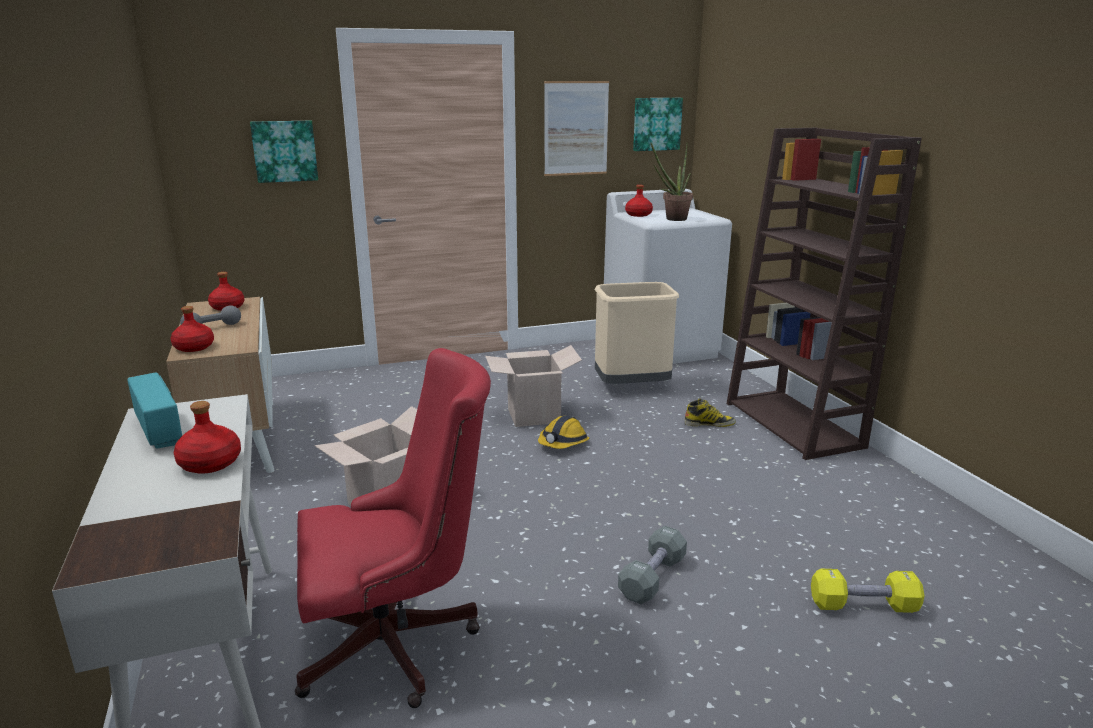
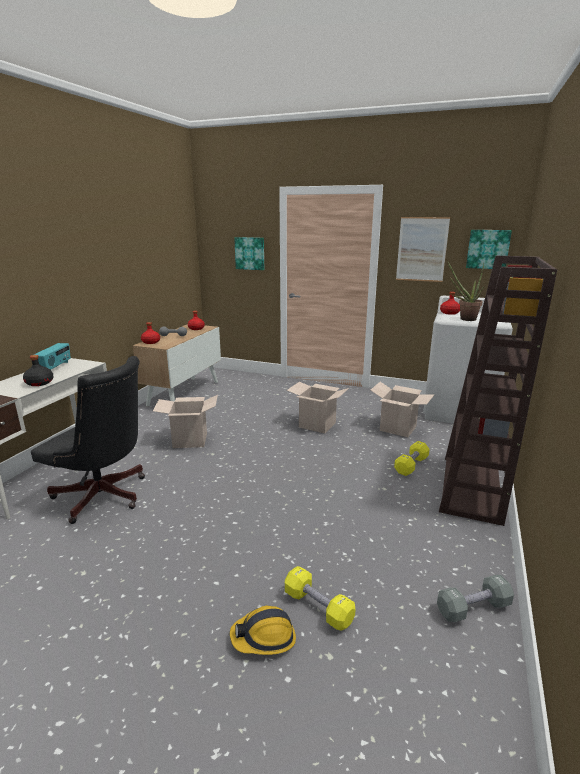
camera: 40 degrees right, 0 degrees up
red bottle [174,401,241,474] -> black bottle [23,355,54,386]
red office chair [295,348,491,708] -> black office chair [31,356,145,524]
hard hat [538,415,589,449] -> hard hat moved to [230,606,296,655]
beige trash can [595,282,679,384] -> cardboard box [371,382,434,437]
grey dumbbell [618,526,687,604] -> grey dumbbell moved to [437,575,514,622]
boot [684,398,736,427] -> yellow dumbbell [394,441,430,476]

